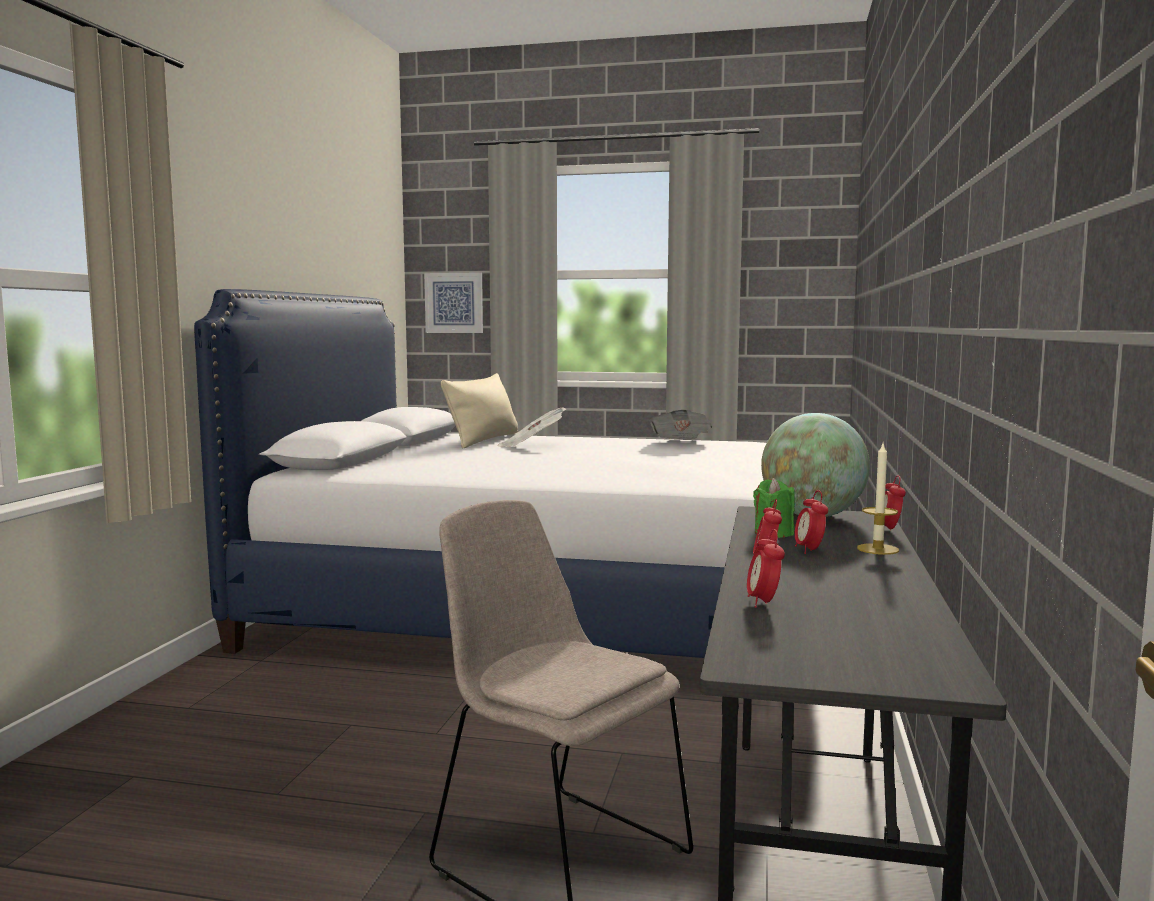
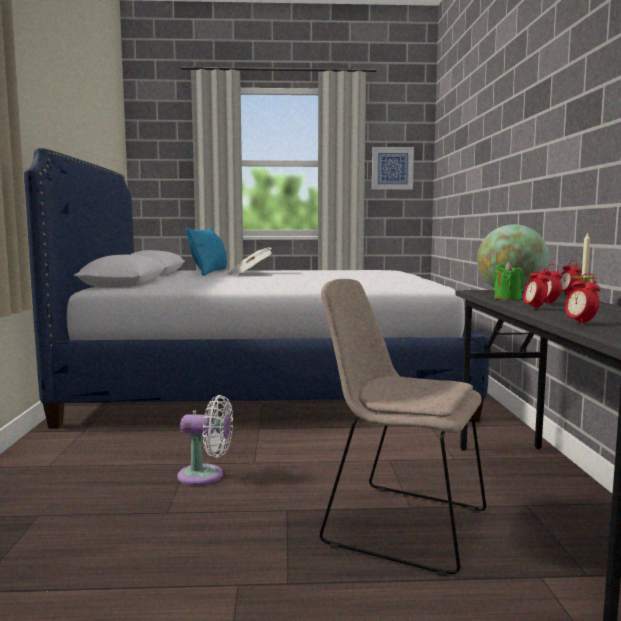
camera: 15 degrees left, 0 degrees up
picture [424,272,483,333] -> picture moved to [372,147,414,190]
beige pillow [441,373,518,448] -> blue pillow [185,227,227,276]
newspaper [649,410,712,440] -> none
none -> white fan [177,395,233,486]

